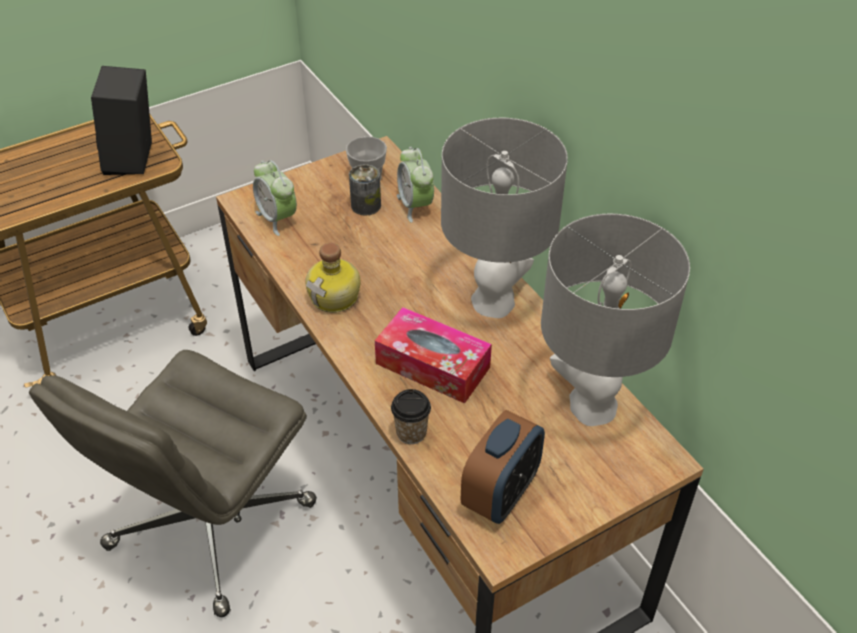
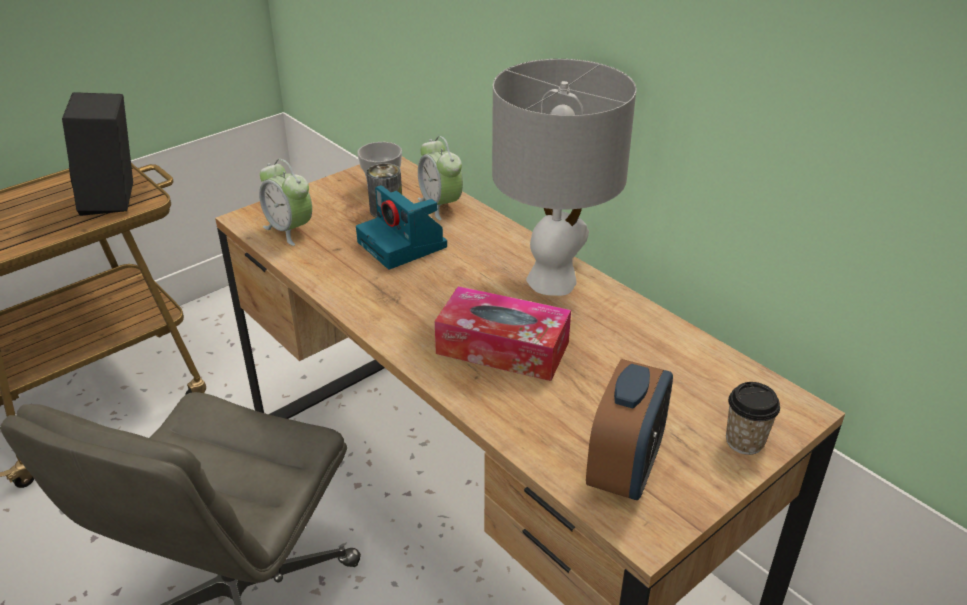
camera: 10 degrees left, 10 degrees down
bottle [305,243,360,313] -> none
cup [391,389,431,444] -> cup moved to [726,382,780,455]
grey table lamp [541,214,690,426] -> none
none -> camera [356,185,447,269]

